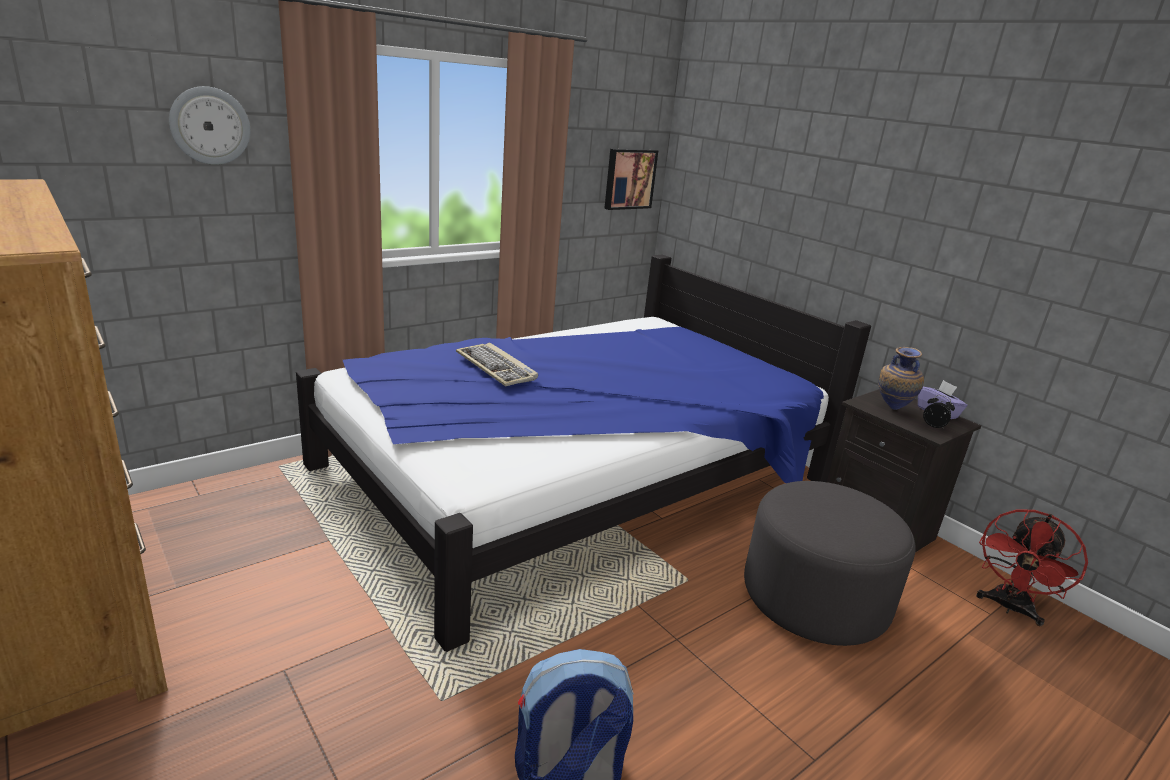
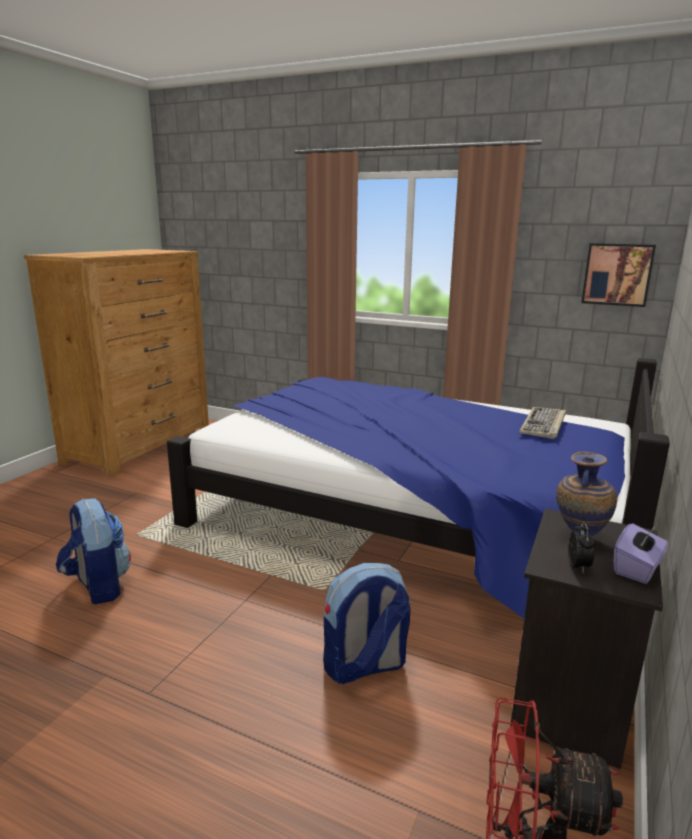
camera: 65 degrees right, 5 degrees down
wall clock [169,86,250,165] -> none
keyboard [456,343,538,386] -> keyboard moved to [519,407,566,439]
grey ottoman [744,481,916,646] -> backpack [323,563,410,684]

